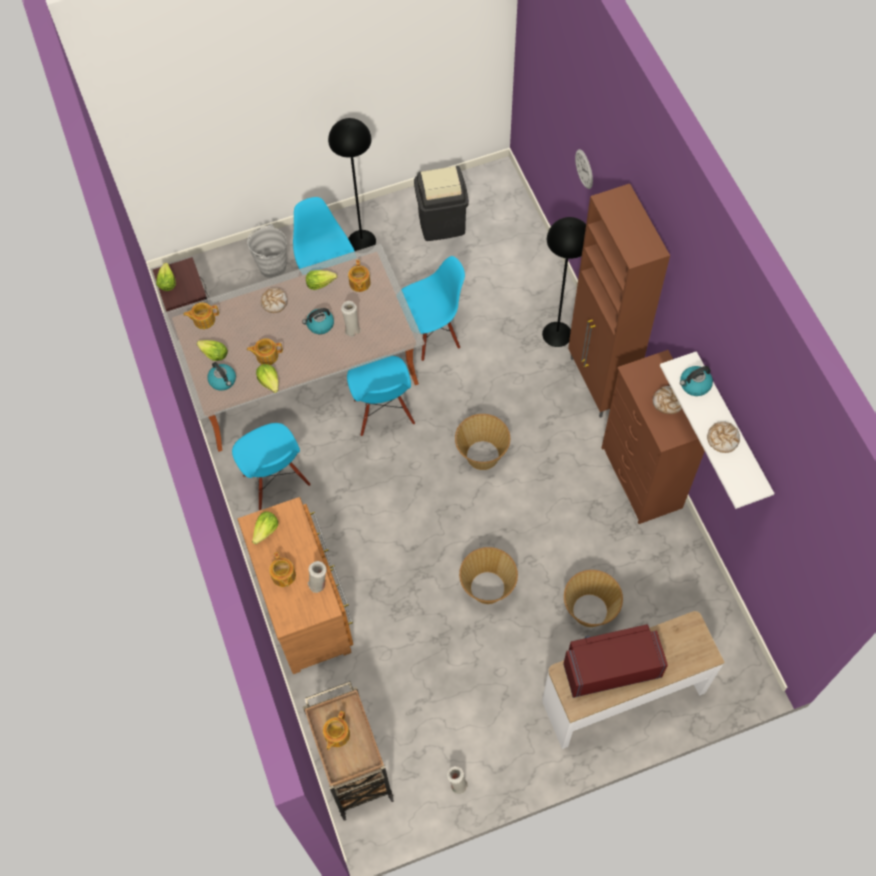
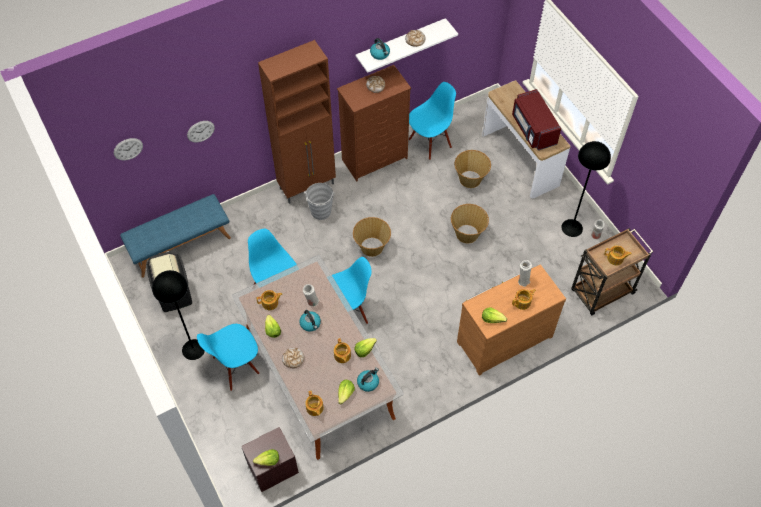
camera: 100 degrees left, 5 degrees down
blue chair [232,423,311,510] -> blue chair moved to [409,82,456,160]
grey bucket [247,224,286,278] -> grey bucket moved to [304,183,335,220]
black floor lamp [542,217,586,347] -> black floor lamp moved to [561,141,611,237]
none -> wall clock [114,138,143,161]
none -> blue bench [120,194,231,278]

